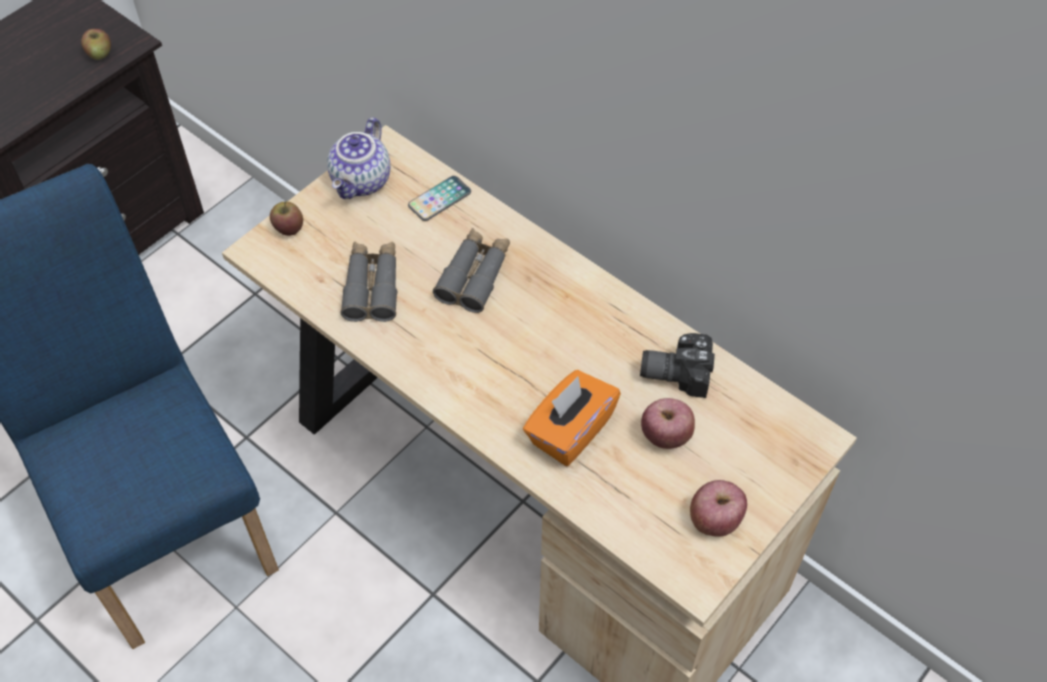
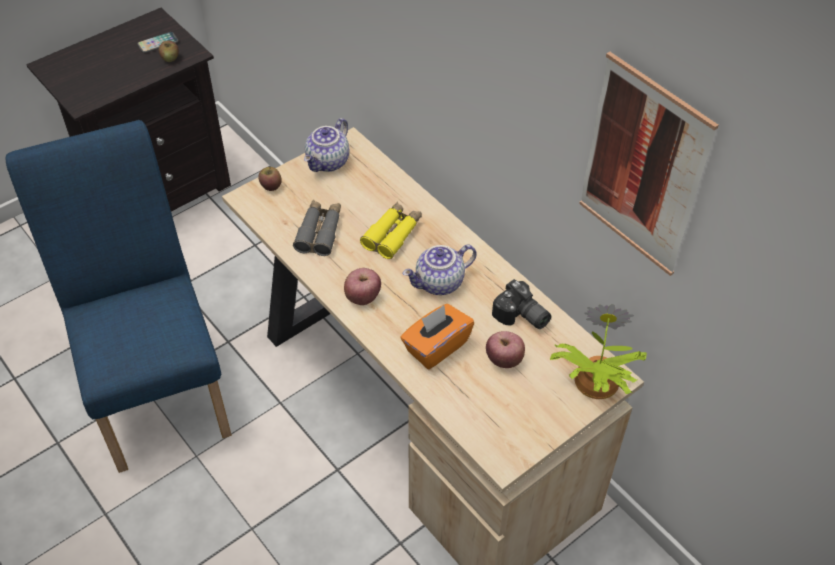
camera: 10 degrees right, 5 degrees down
phone [408,176,471,221] -> phone moved to [137,32,178,53]
grey binoculars [433,228,510,313] -> yellow binoculars [360,202,422,259]
camera [640,333,715,398] -> camera turned 150 degrees counterclockwise [492,279,551,329]
apple [690,480,747,537] -> apple moved to [344,268,381,305]
none -> teapot [403,244,477,295]
none -> potted plant [550,304,647,399]
none -> picture [579,52,719,276]

